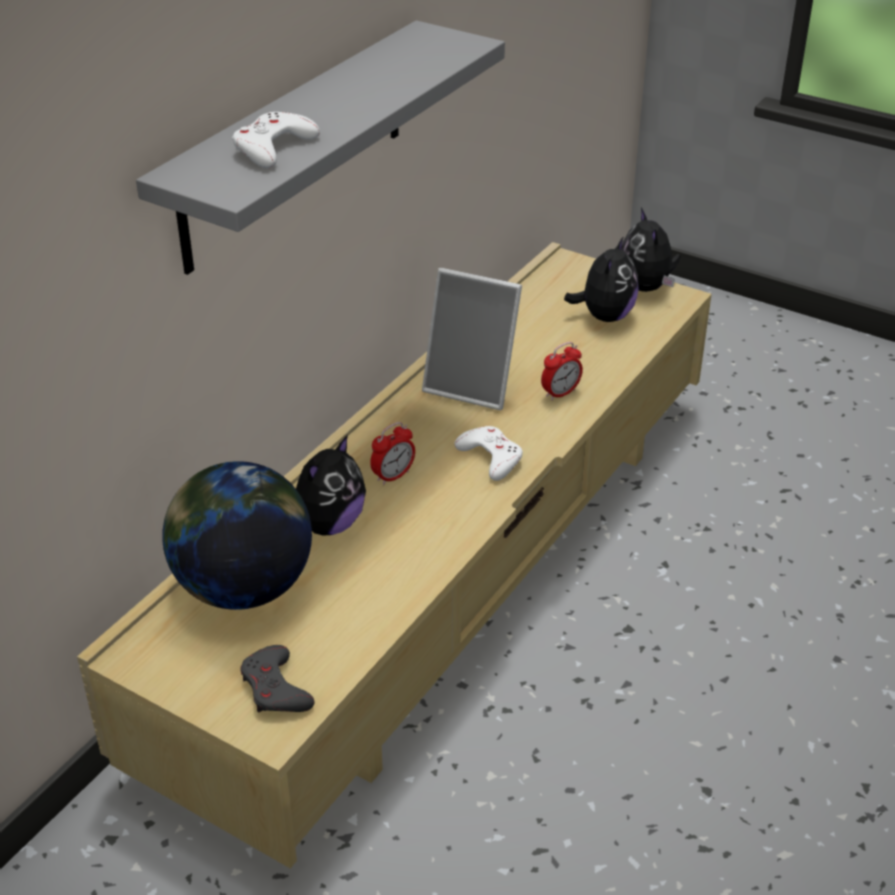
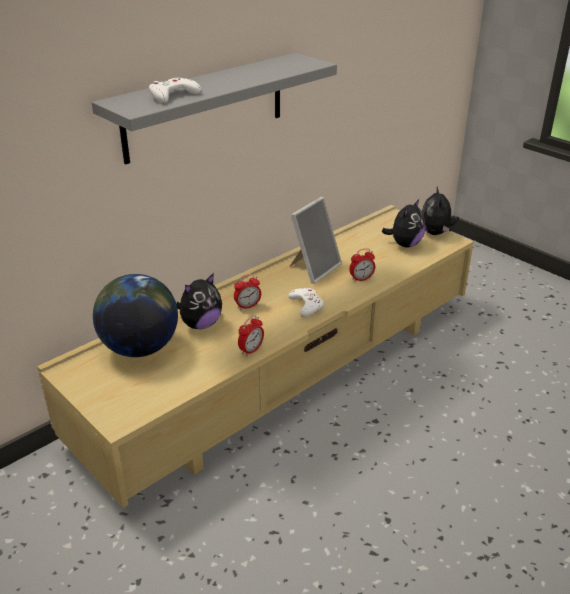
camera: 15 degrees right, 5 degrees down
grey game controller [240,645,315,713] -> none
picture frame [422,268,522,410] -> picture frame turned 90 degrees counterclockwise [290,197,342,284]
none -> alarm clock [238,315,264,356]

